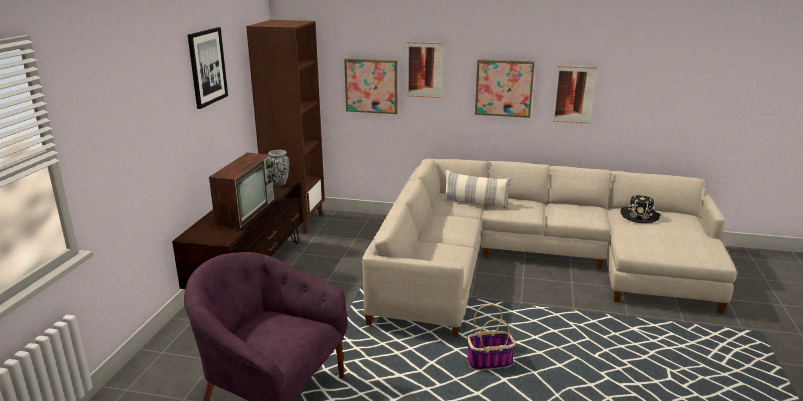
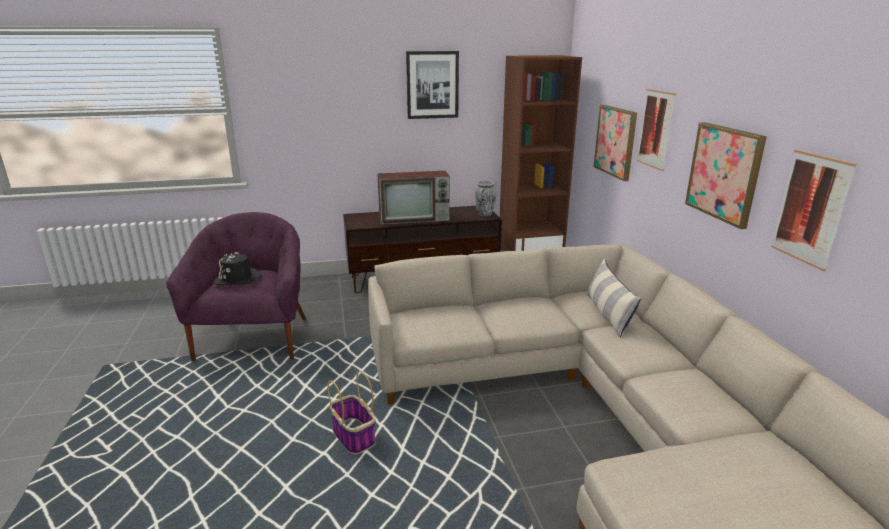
camera: 65 degrees right, 0 degrees up
black hat [621,195,660,223] -> black hat moved to [213,252,261,285]

